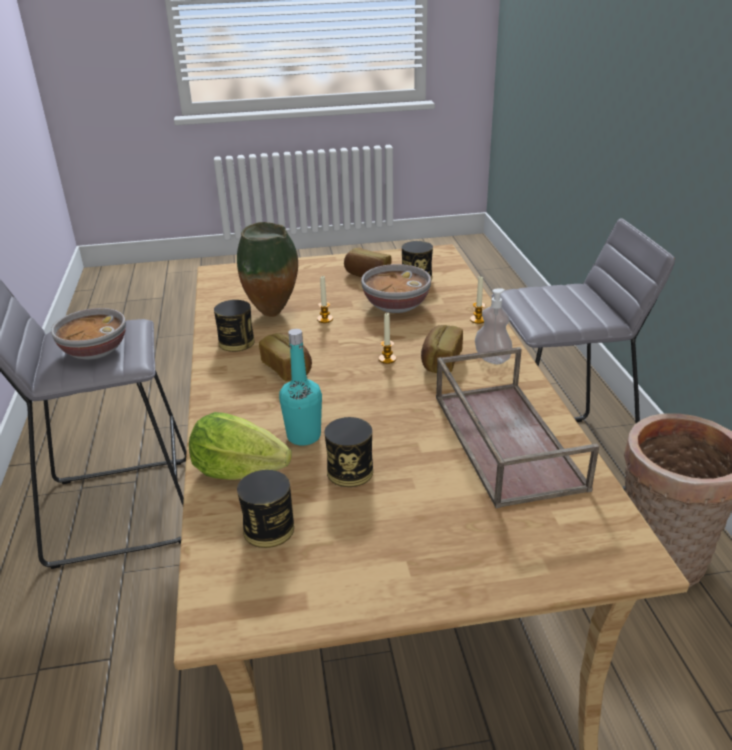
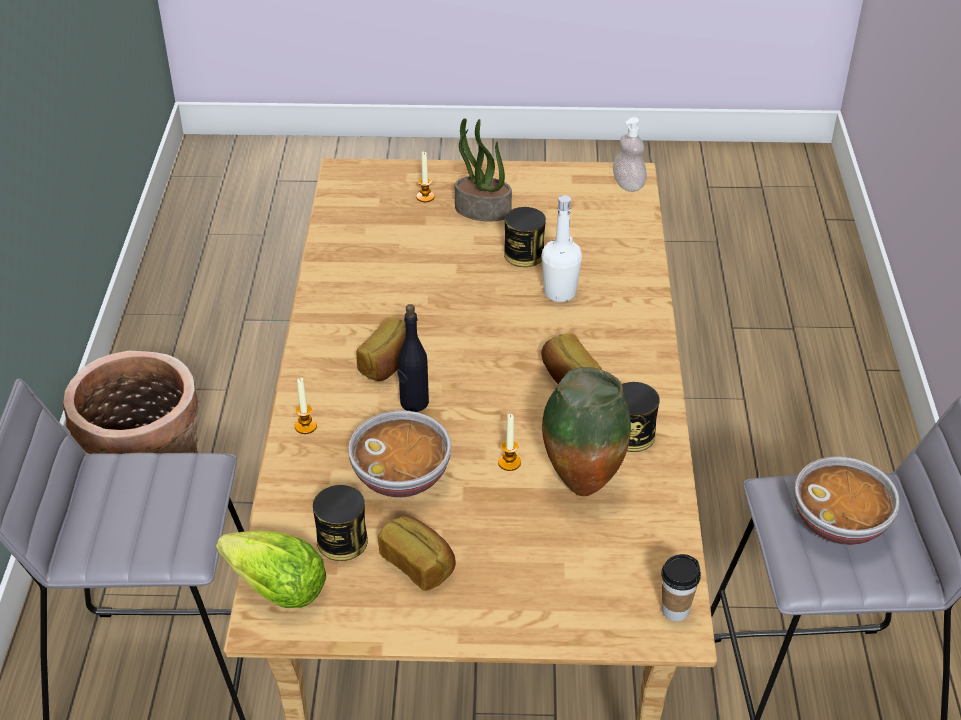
camera: 170 degrees left, 10 degrees up
lettuce [189,412,292,480] -> lettuce moved to [216,531,326,608]
can [237,470,294,548] -> none
turquoise bottle [279,329,322,446] -> white bottle [542,195,582,302]
candle [379,313,396,364] -> candle moved to [416,152,435,202]
brown tray [436,347,599,508] -> none
soap dispenser [475,289,512,364] -> soap dispenser moved to [613,117,647,192]
none -> black bottle [397,304,429,412]
none -> potted plant [455,118,512,221]
none -> cup [661,554,701,621]

